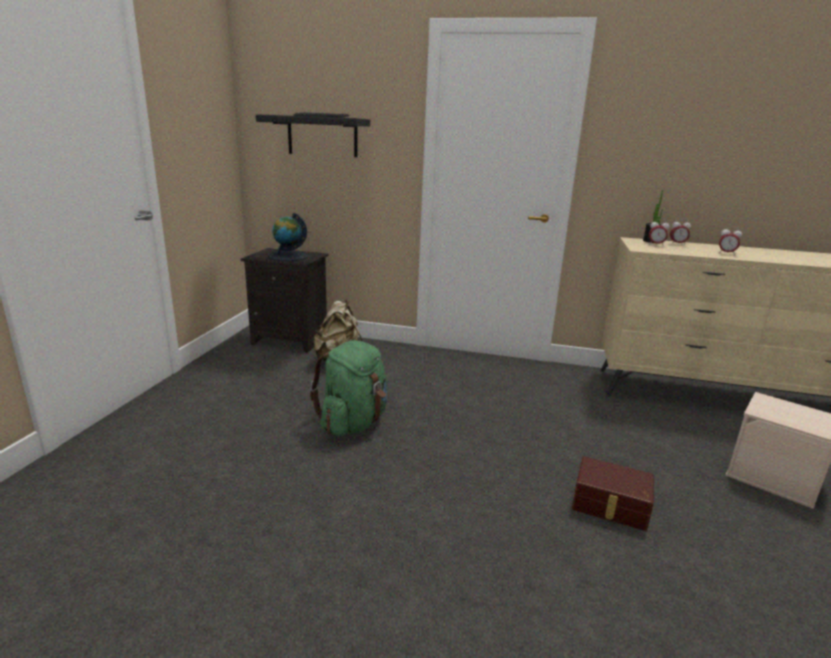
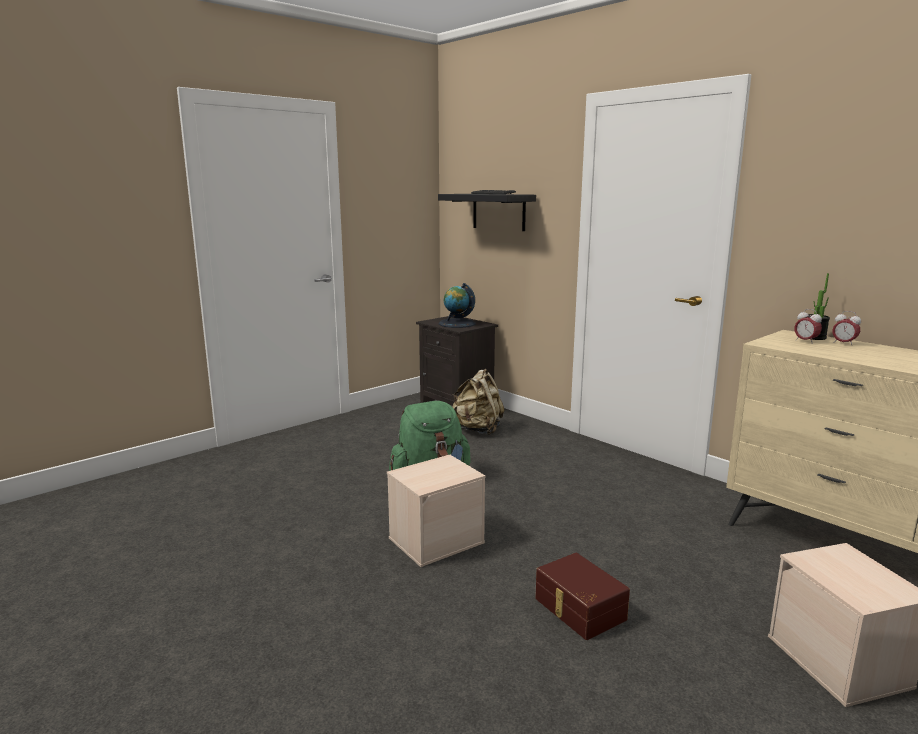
camera: 35 degrees right, 5 degrees down
alarm clock [719,226,742,255] -> none
none -> beige storage box [387,455,486,567]

